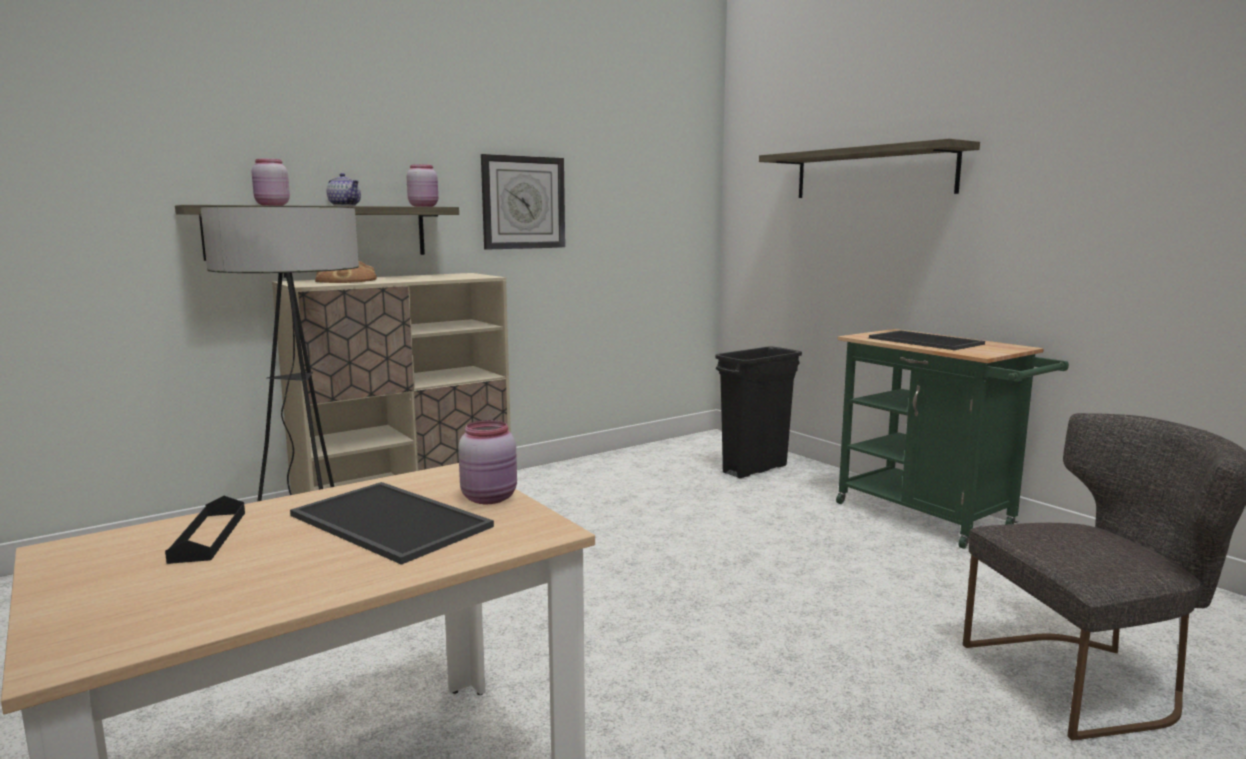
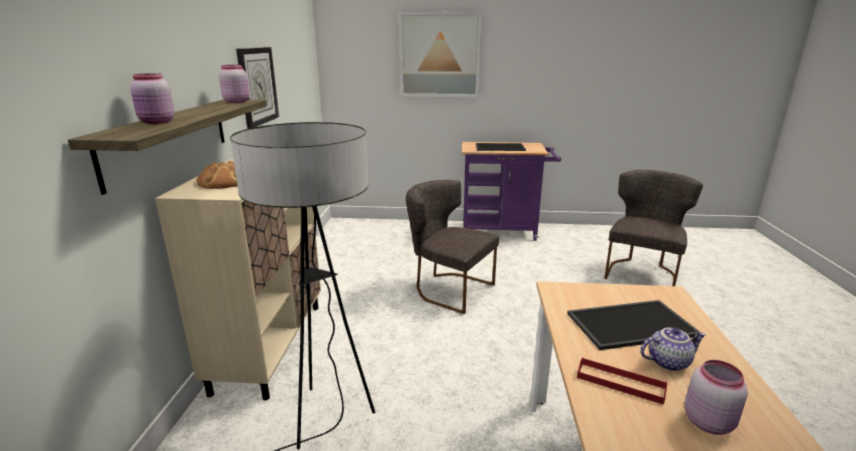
camera: 50 degrees left, 10 degrees up
black tray [165,496,245,564] -> red tray [577,357,667,405]
teapot [327,173,361,206] -> teapot moved to [640,327,706,371]
pink jar [458,420,517,504] -> pink jar moved to [685,360,748,435]
black trash can [715,346,802,478] -> none
shelf [759,139,980,198] -> picture [399,11,482,97]
green cart [836,329,1069,549] -> purple cart [462,142,561,241]
none -> grey chair [406,180,499,314]

